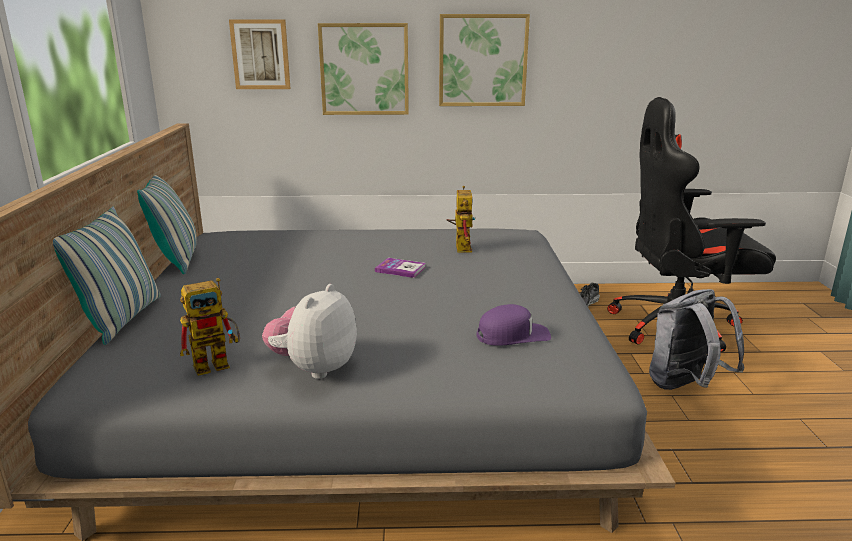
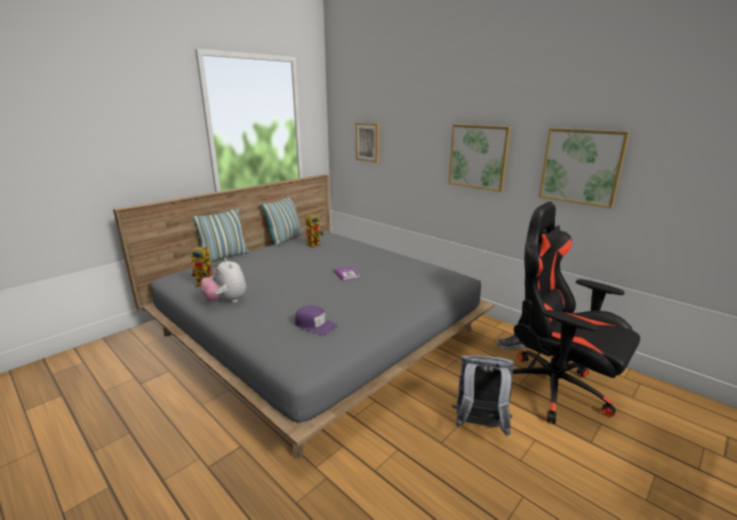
camera: 45 degrees right, 0 degrees up
plush toy [262,284,357,379] -> plush toy turned 105 degrees counterclockwise [201,258,246,303]
picture [318,23,409,115] -> picture moved to [538,128,630,209]
toy robot [447,186,476,253] -> toy robot moved to [306,212,324,248]

